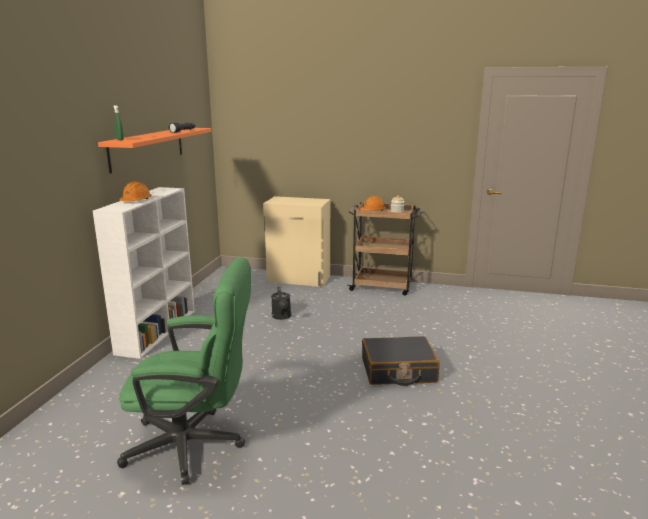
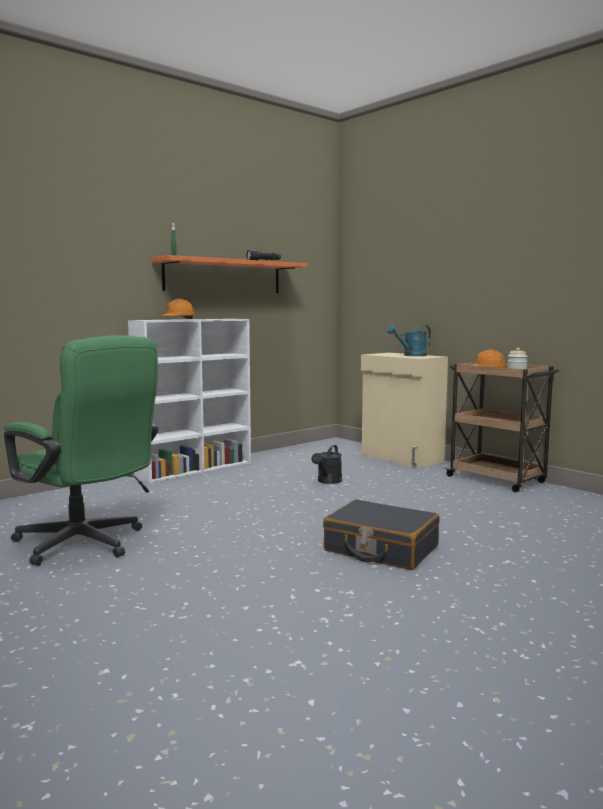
camera: 35 degrees right, 10 degrees down
none -> turquoise watering can [387,325,431,356]

